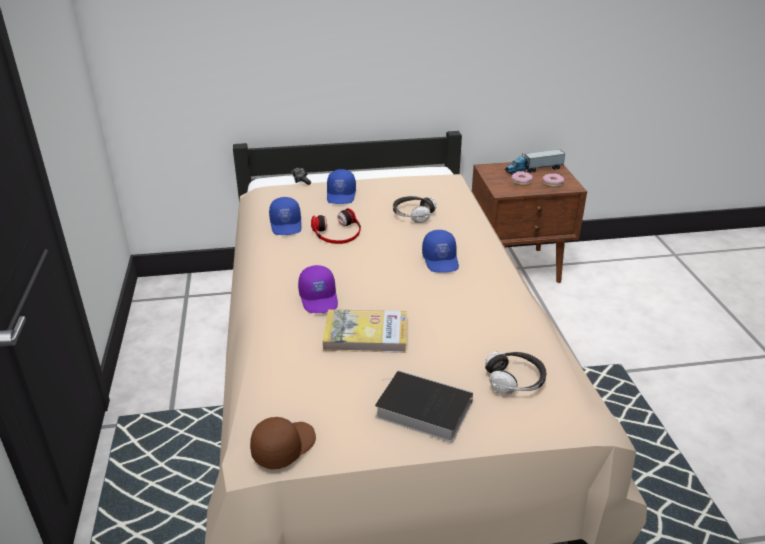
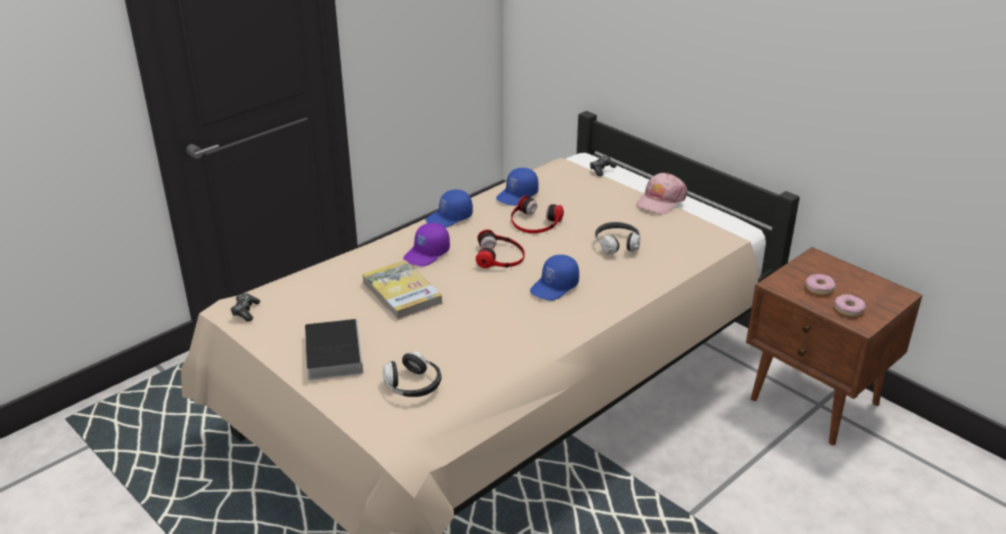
camera: 55 degrees right, 0 degrees up
brown cap [250,417,316,470] -> game controller [231,293,260,321]
blue cap [327,169,356,204] -> blue cap moved to [426,190,473,228]
toy truck [505,149,566,174] -> none
none -> headphones [476,230,525,268]
none -> pink cap [636,173,688,214]

